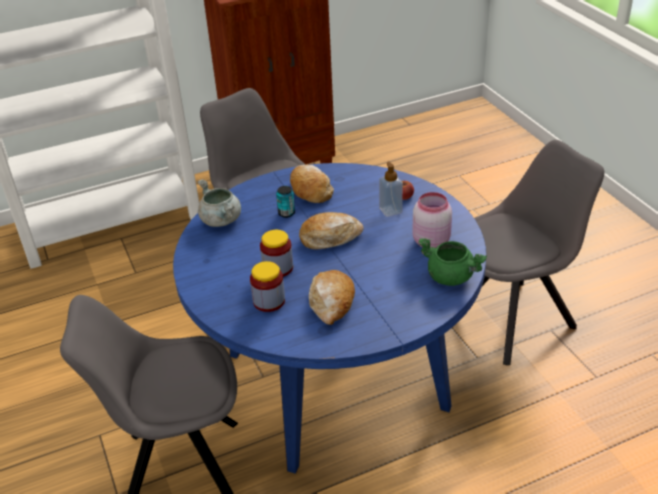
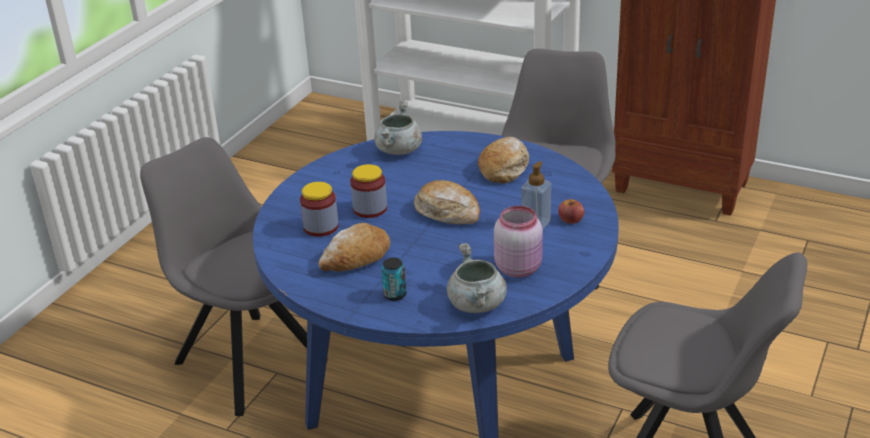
camera: 50 degrees right, 5 degrees down
can [276,186,295,218] -> can moved to [381,257,407,301]
green cooking pot [418,238,487,286] -> grey cooking pot [447,243,507,313]

